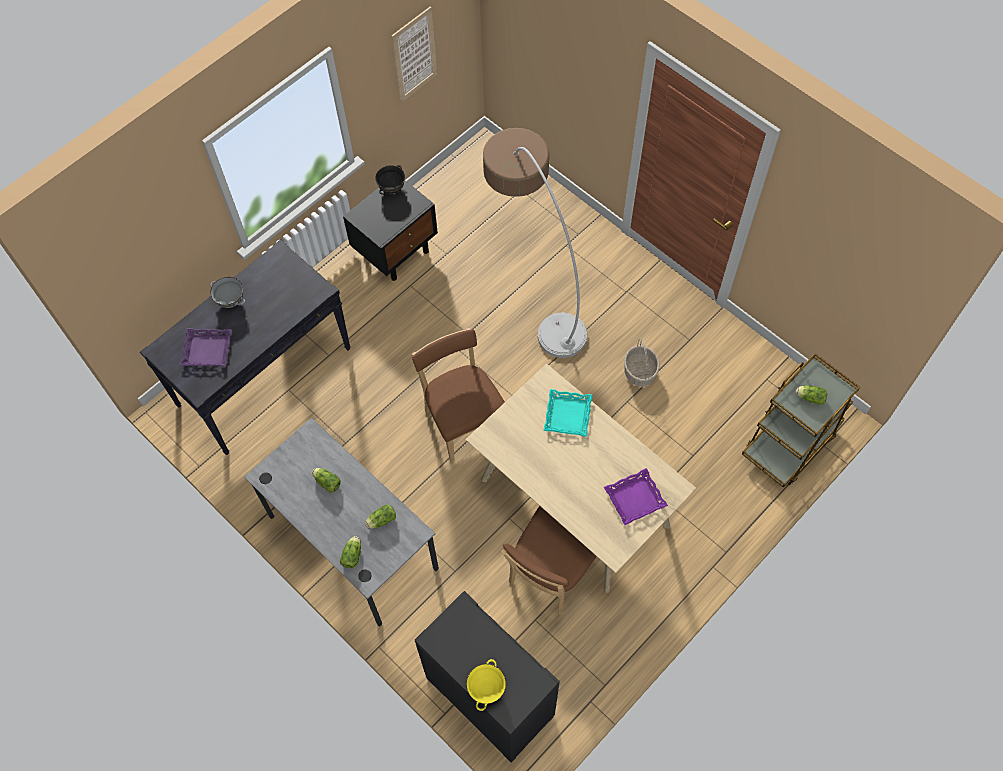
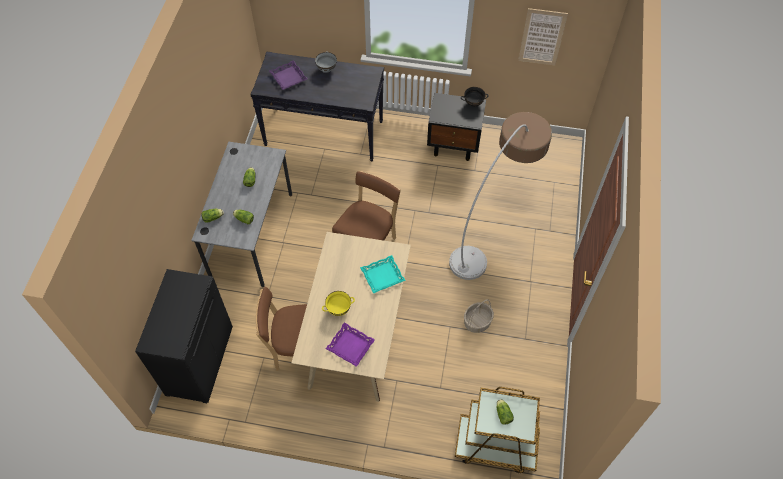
camera: 55 degrees right, 5 degrees down
yellow bowl [466,659,506,711] -> yellow bowl moved to [322,291,355,316]

